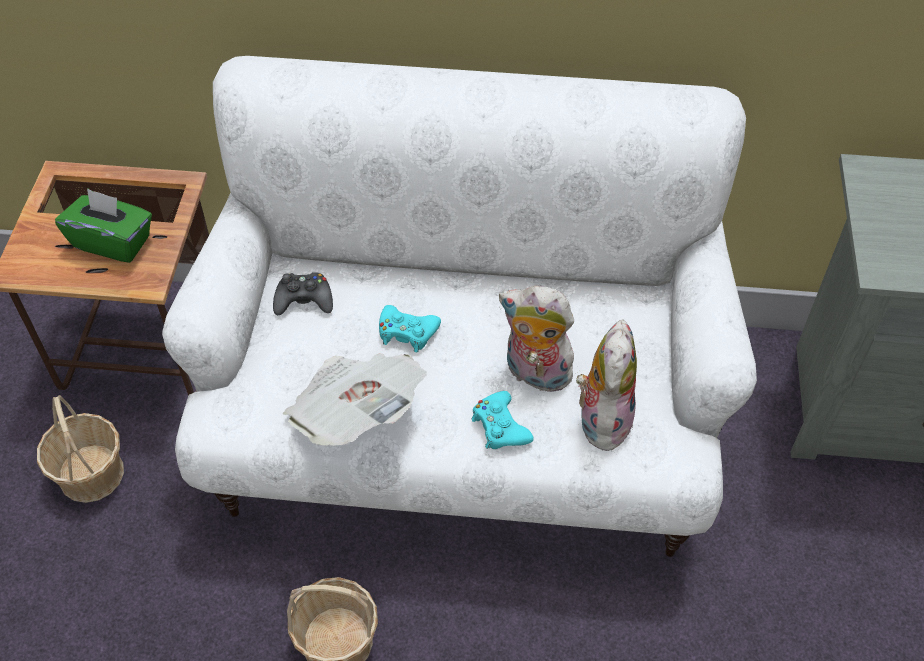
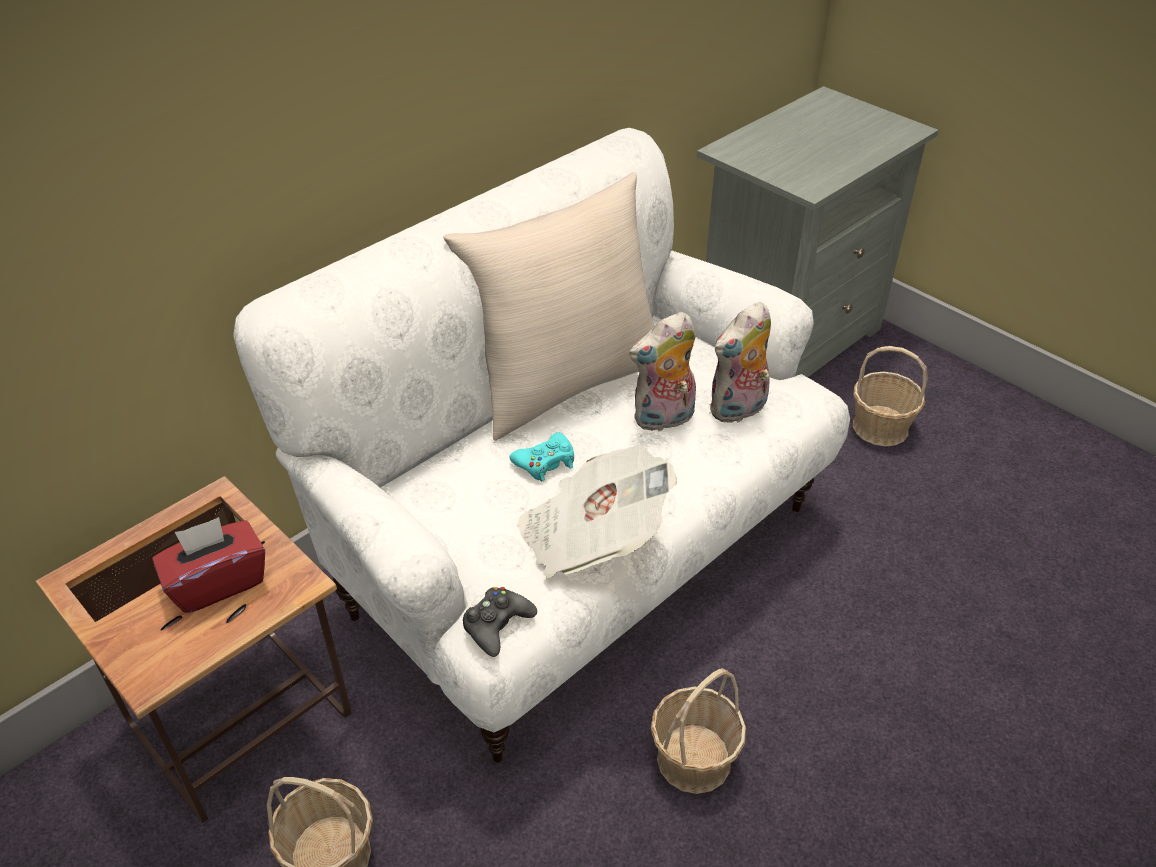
camera: 50 degrees left, 10 degrees down
green tissue box [55,188,152,263] -> red tissue box [152,517,265,613]
black game controller [273,272,333,315] -> black game controller moved to [463,587,537,657]
turquoise game controller [471,391,534,449] -> none
plush toy [576,319,637,451] -> plush toy turned 90 degrees counterclockwise [710,302,771,423]
none -> beige pillow [443,172,654,441]
none -> basket [853,346,928,446]

